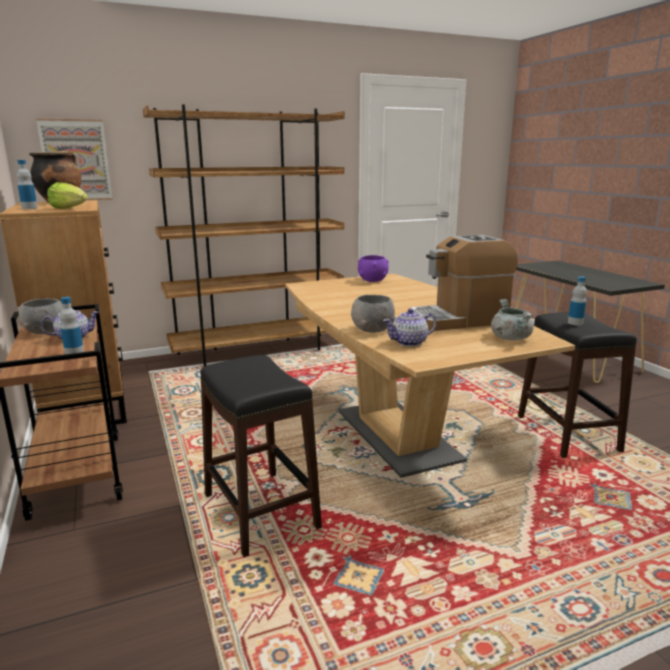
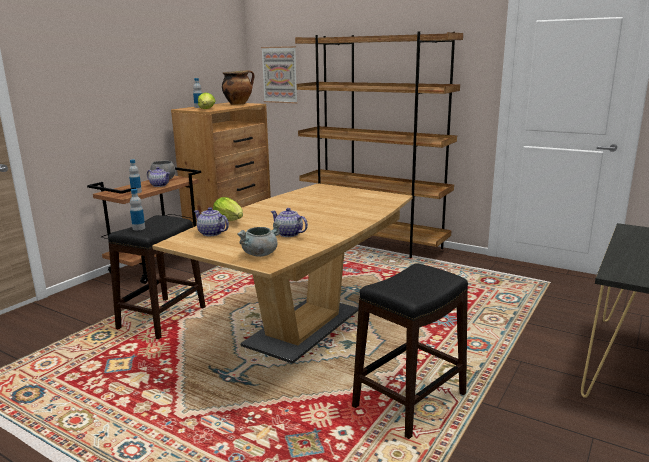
camera: 55 degrees right, 0 degrees up
grey bowl [351,295,396,333] -> lettuce [213,197,243,222]
purple bowl [358,255,389,282] -> none
coffee machine [410,235,518,331] -> teapot [271,208,308,237]
bottle [568,276,587,325] -> bottle moved to [130,189,145,230]

